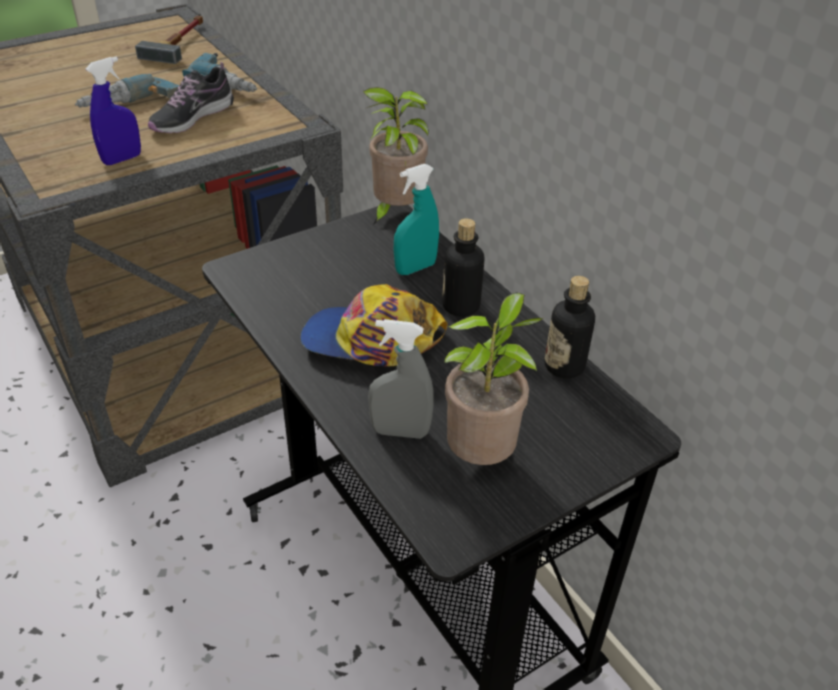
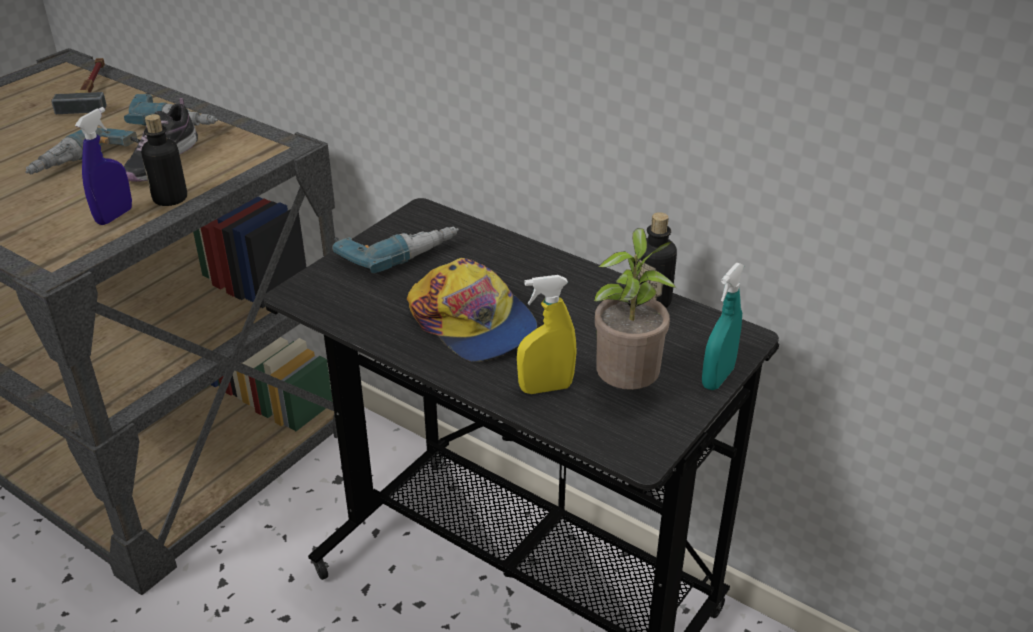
camera: 20 degrees left, 5 degrees down
cap [300,284,448,366] -> cap turned 120 degrees counterclockwise [407,258,537,362]
potted plant [363,87,429,226] -> none
grey spray bottle [368,319,434,439] -> yellow spray bottle [517,275,577,394]
turquoise spray bottle [393,164,439,275] -> turquoise spray bottle moved to [702,263,744,390]
bottle [442,218,484,317] -> bottle moved to [141,114,187,206]
none -> power drill [333,227,459,273]

